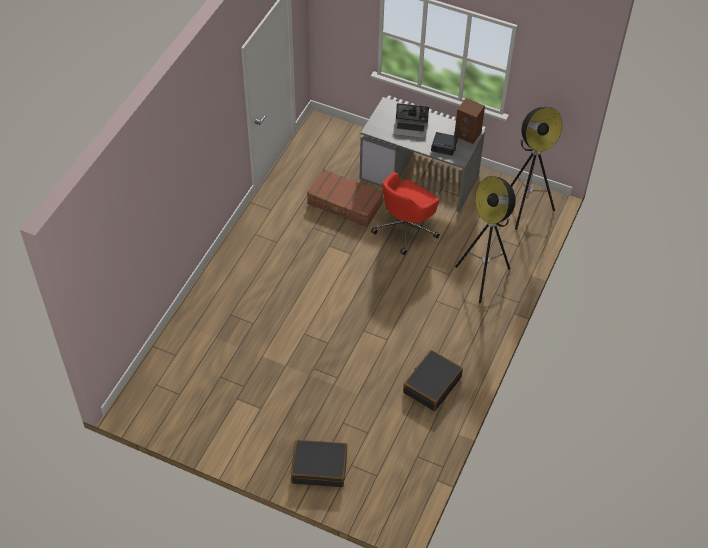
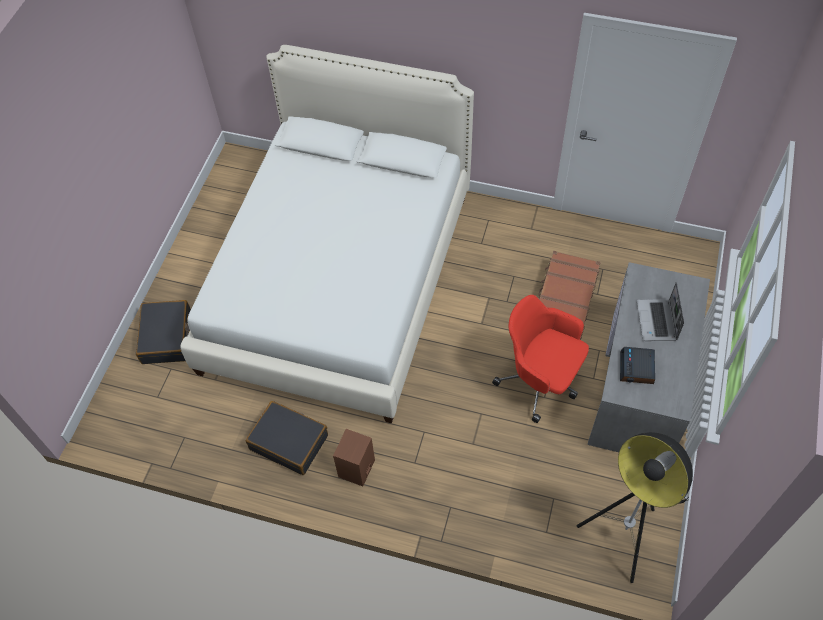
camera: 85 degrees right, 5 degrees up
brown speaker [454,98,485,144] -> brown speaker moved to [333,429,375,486]
floor lamp [455,176,516,303] -> none
none -> white bed [180,45,474,423]

